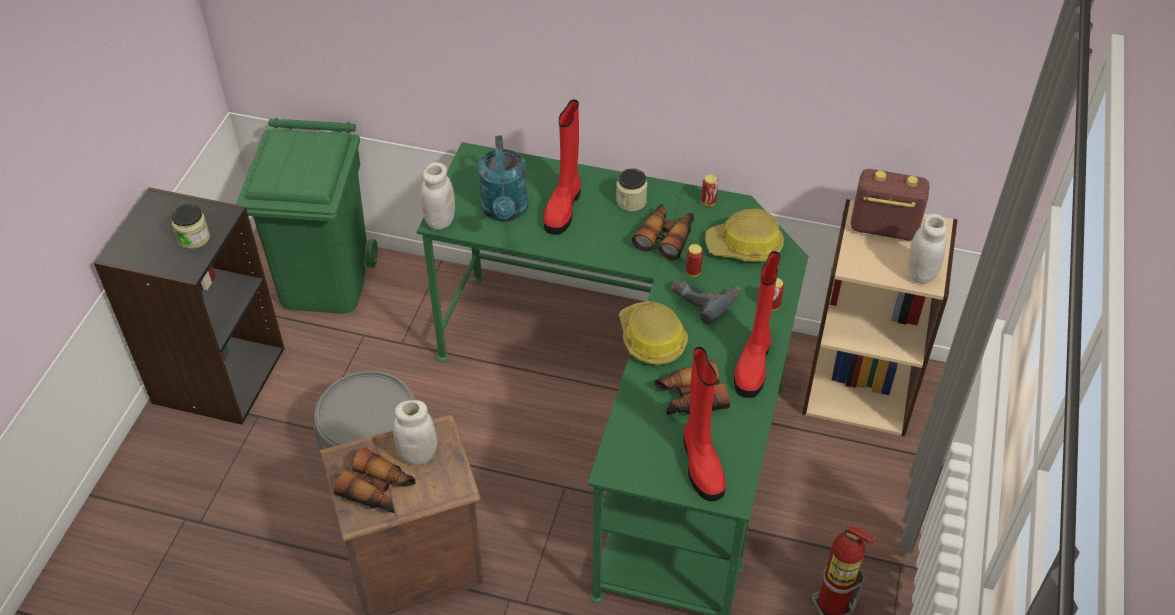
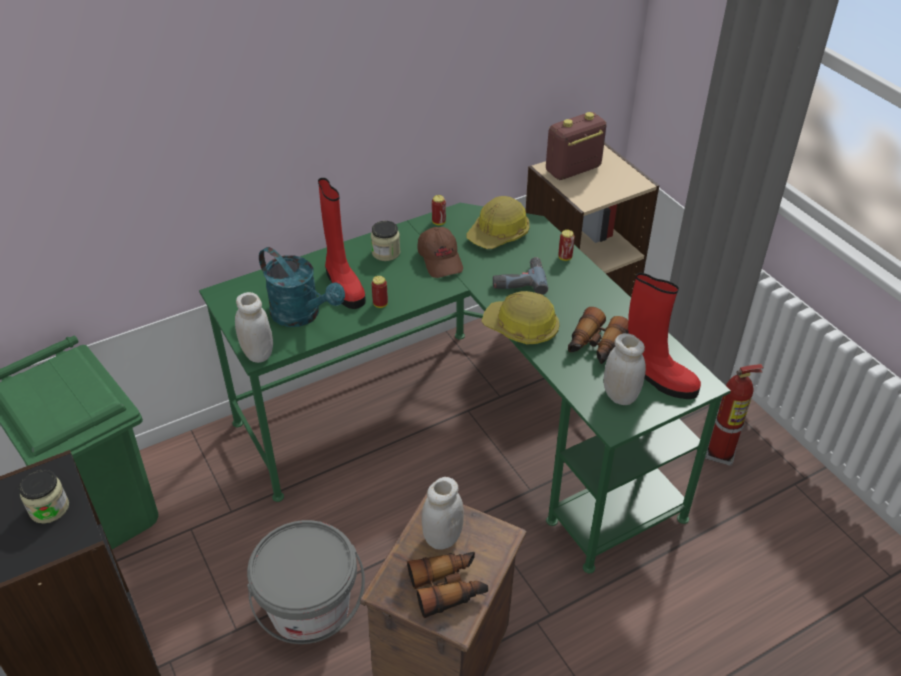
camera: 45 degrees left, 5 degrees down
binoculars [632,204,694,260] -> brown cap [418,227,463,278]
can [686,244,703,277] -> can moved to [371,276,388,308]
red boot [734,251,780,398] -> none
white jar [908,214,948,284] -> white jar moved to [603,333,646,405]

